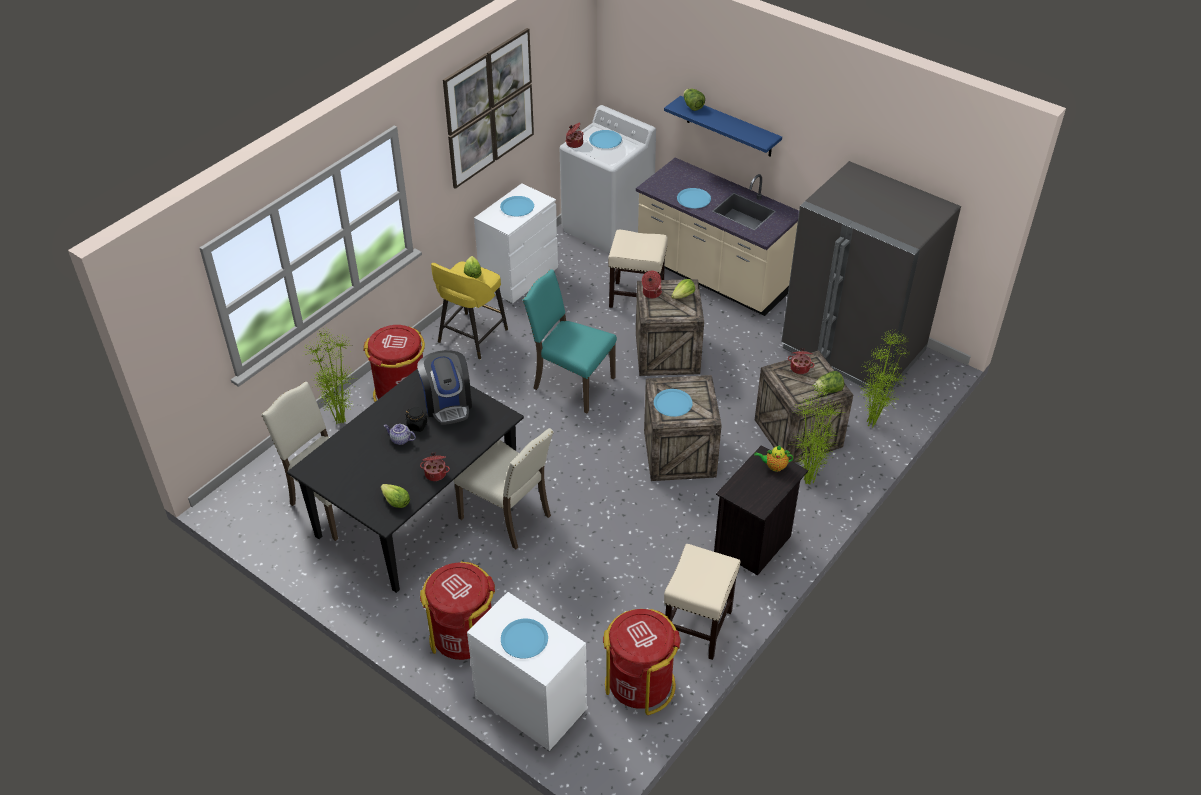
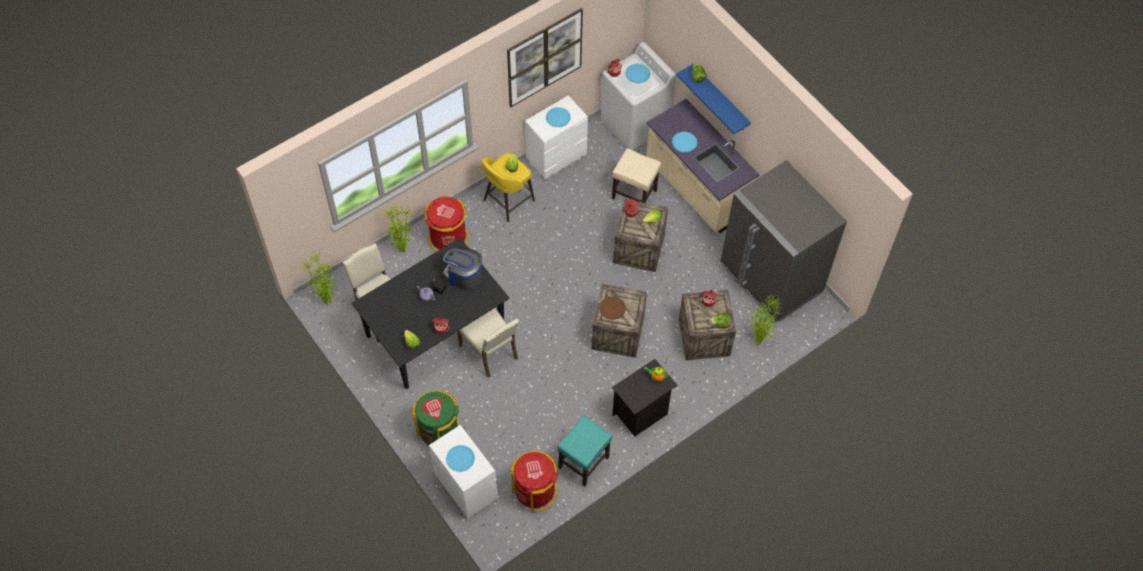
camera: 15 degrees right, 15 degrees up
coffee machine [417,350,472,425] -> coffee machine turned 120 degrees clockwise [443,248,482,290]
red trash can [420,562,495,660] -> green trash can [412,390,460,445]
turquoise chair [523,269,617,413] -> none
blue plate [654,389,693,417] -> brown plate [599,296,626,320]
beige stool [664,544,741,660] -> turquoise stool [558,415,612,487]
potted plant [792,383,843,485] -> potted plant moved to [301,250,336,305]

